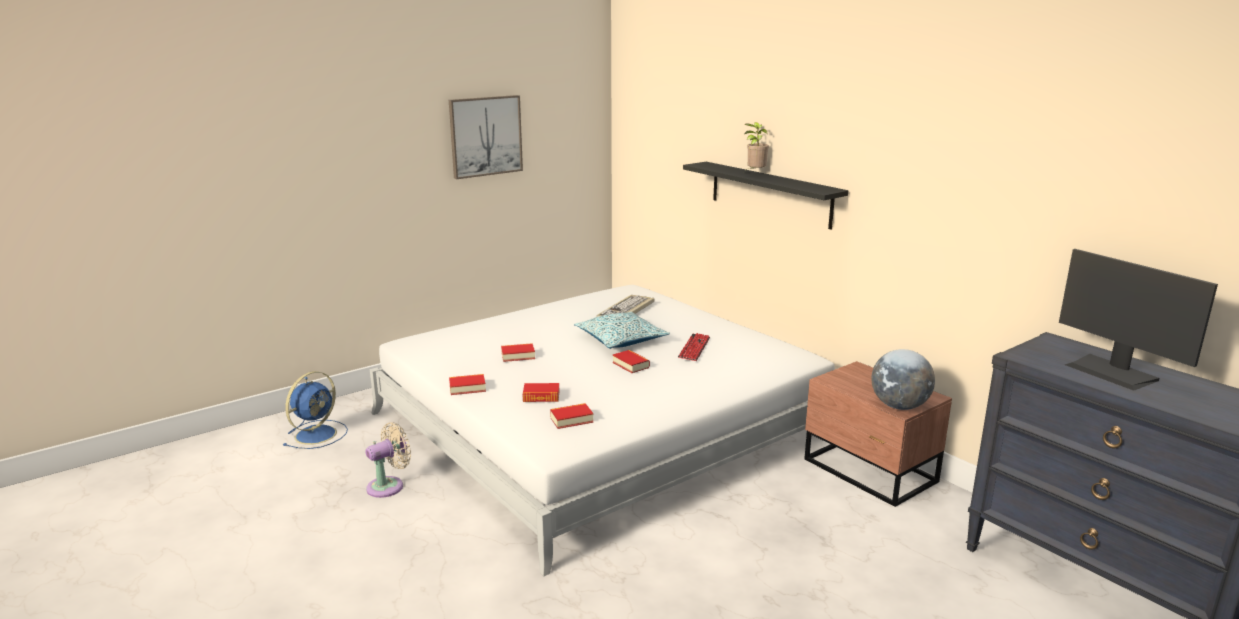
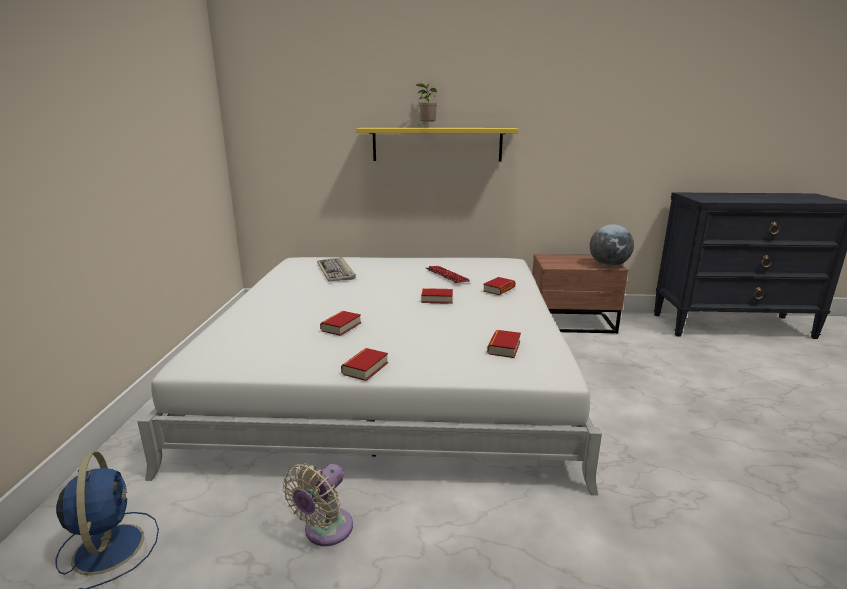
camera: 50 degrees left, 0 degrees up
beige fan [366,422,411,498] -> beige fan turned 150 degrees counterclockwise [282,463,353,546]
picture [449,95,523,179] -> none
book [523,383,560,402] -> book moved to [483,277,515,295]
pillow [574,312,670,349] -> none
black shelf [683,162,848,229] -> yellow shelf [356,128,519,162]
monitor [1059,249,1218,391] -> none

